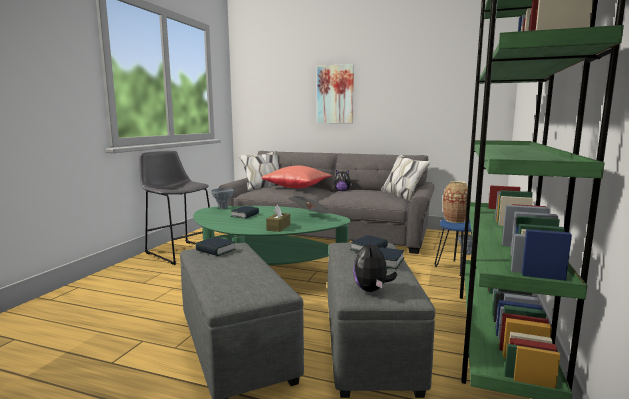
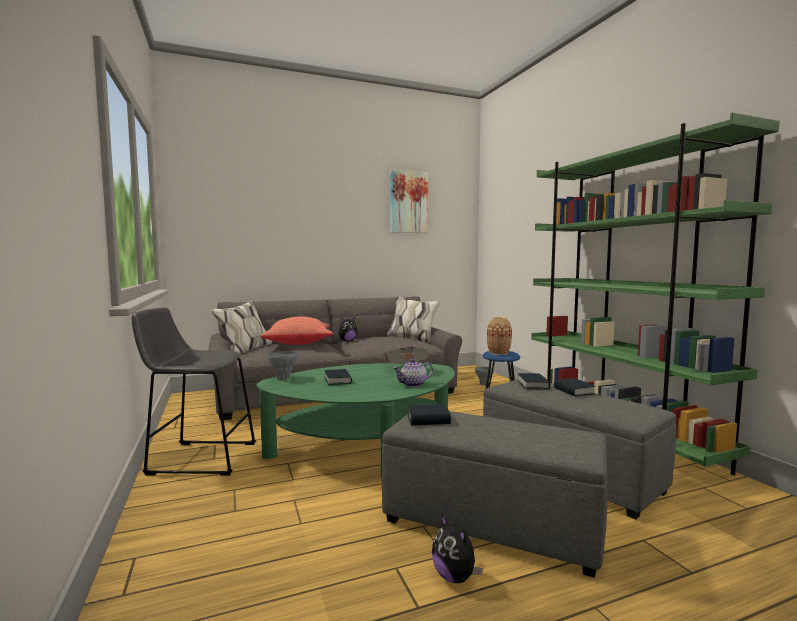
camera: 40 degrees left, 5 degrees down
brown tissue box [266,205,290,232] -> teapot [393,359,433,387]
picture [317,64,354,123] -> picture moved to [390,169,428,233]
plush toy [353,238,397,292] -> plush toy moved to [432,513,483,583]

